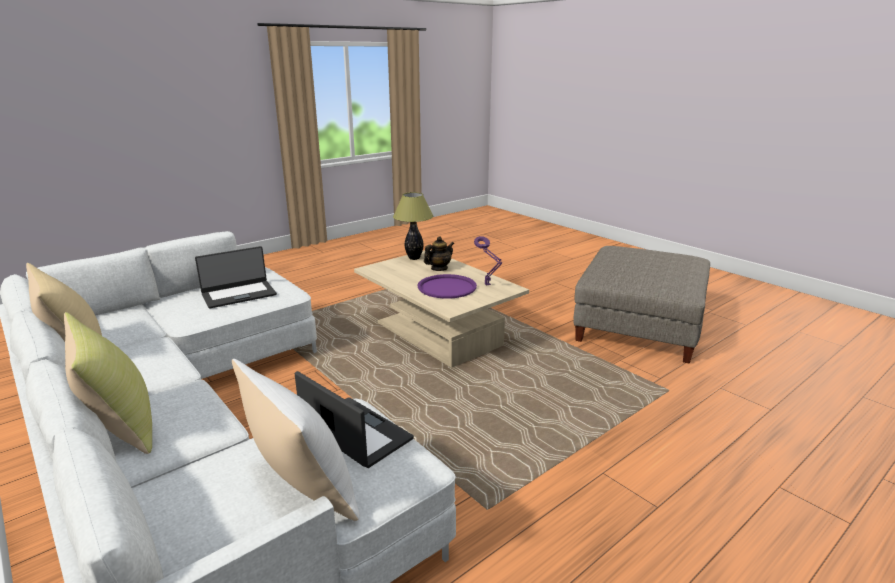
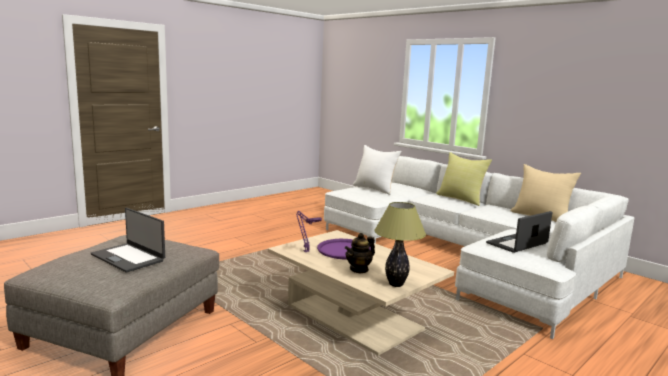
camera: 175 degrees right, 10 degrees down
laptop [295,371,414,468] -> laptop moved to [91,208,165,272]

